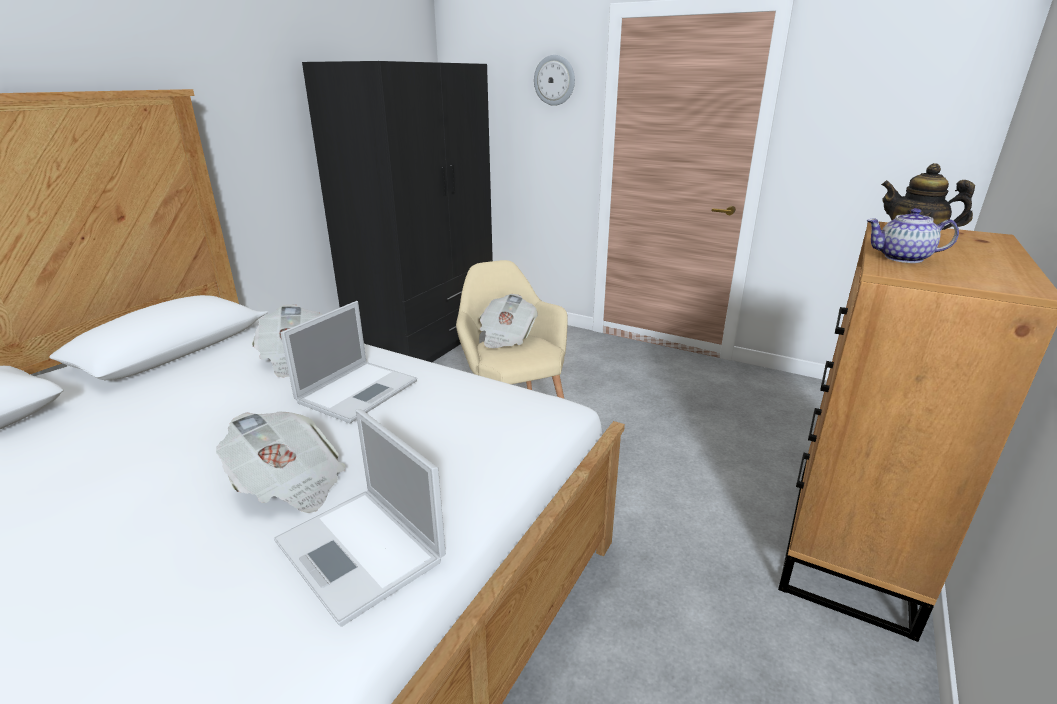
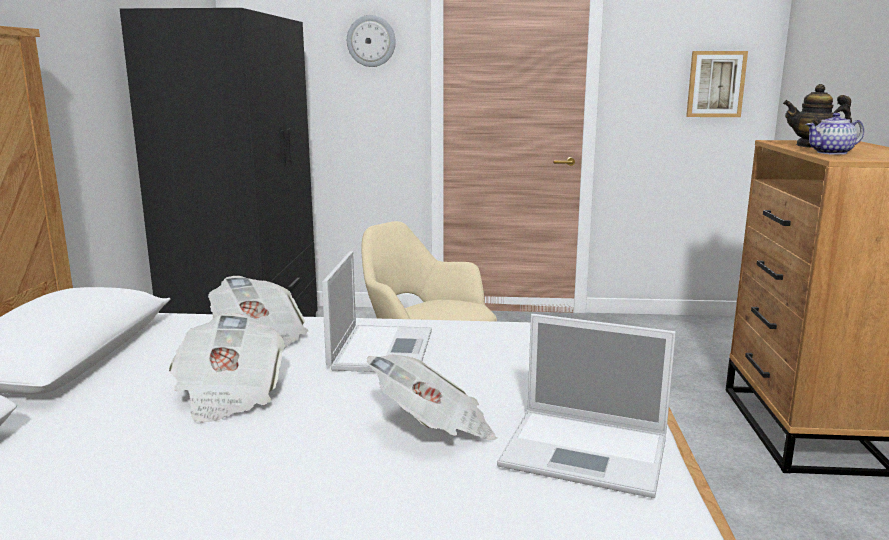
camera: 25 degrees left, 10 degrees down
newspaper [479,294,538,348] -> newspaper moved to [169,313,285,423]
none -> picture [686,51,748,117]

